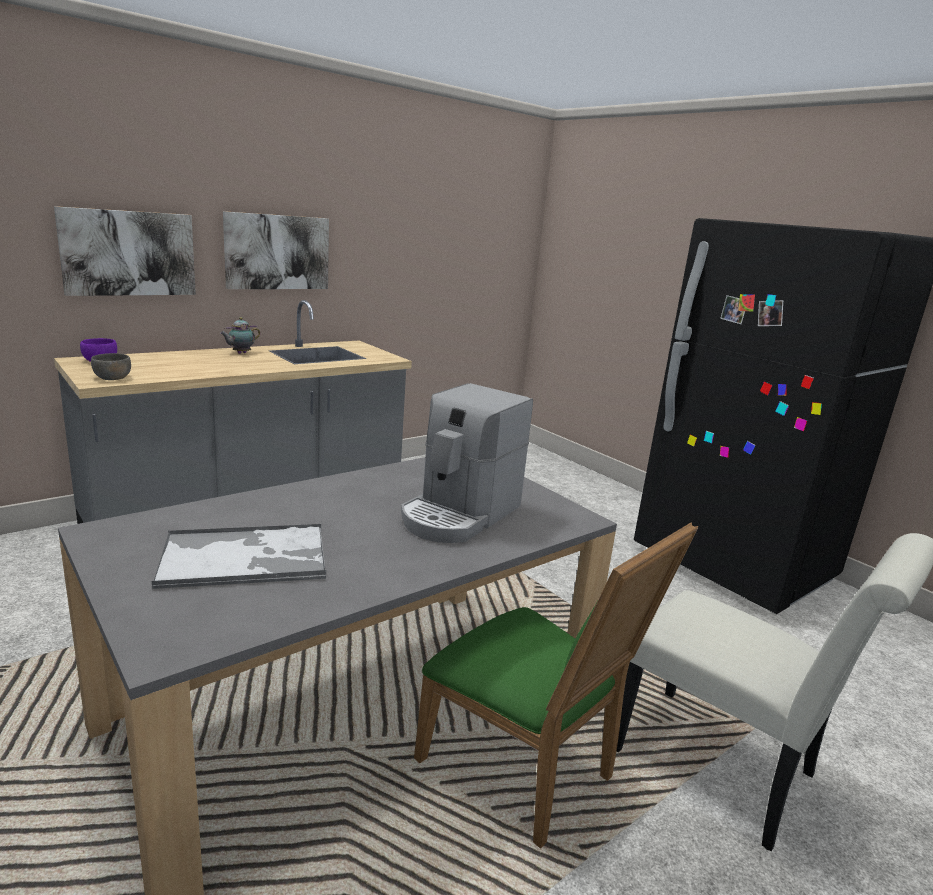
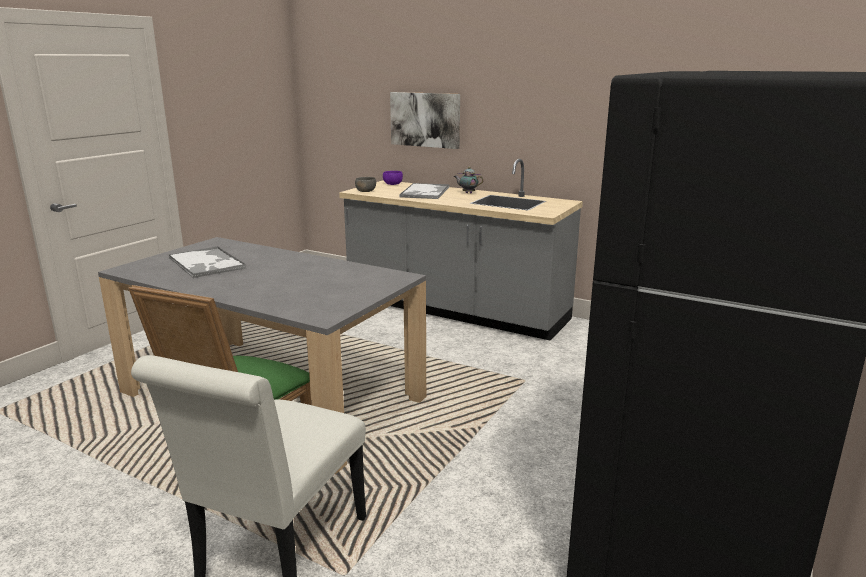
camera: 70 degrees right, 0 degrees up
picture [223,211,329,289] -> none
coffee machine [401,383,533,543] -> none
none -> tray [399,183,449,199]

